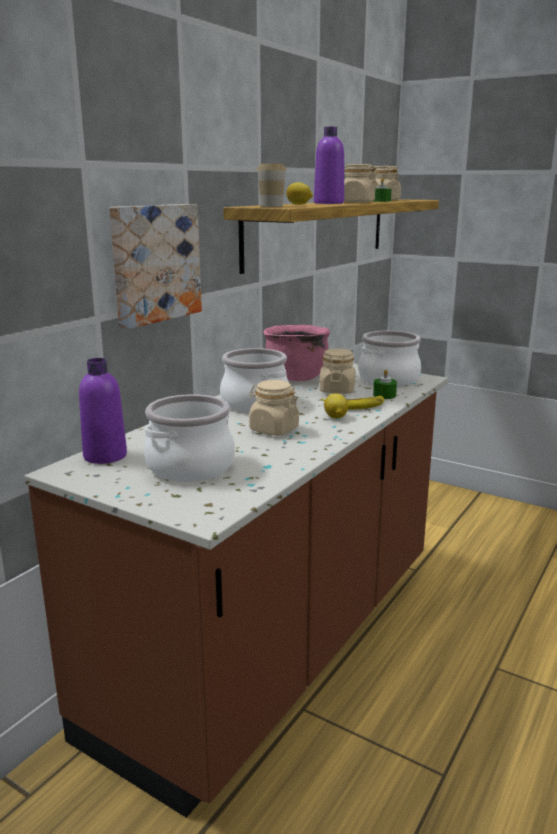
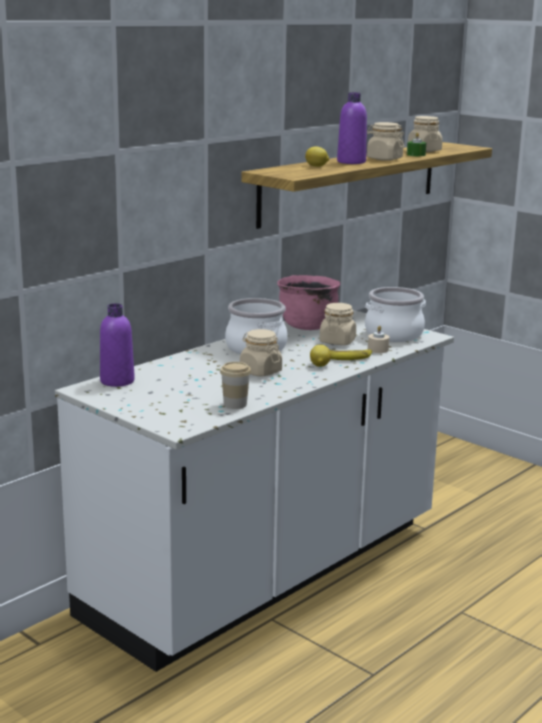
camera: 10 degrees right, 0 degrees up
brown counter [24,363,448,818] -> white counter [55,310,454,672]
picture [110,204,202,329] -> none
cooking pot [144,394,235,482] -> none
cup [257,164,287,207] -> cup moved to [220,362,251,409]
green candle [373,369,397,399] -> beige candle [368,326,389,353]

